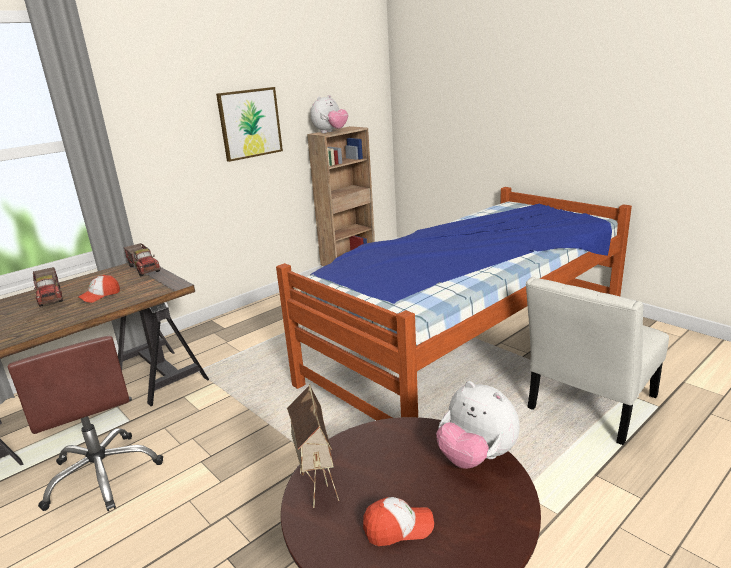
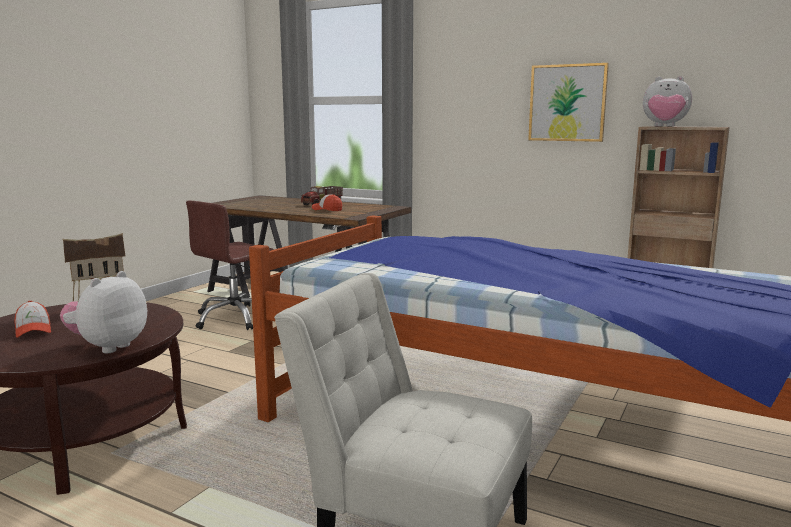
camera: 70 degrees right, 10 degrees down
toy truck [123,243,161,276] -> none

